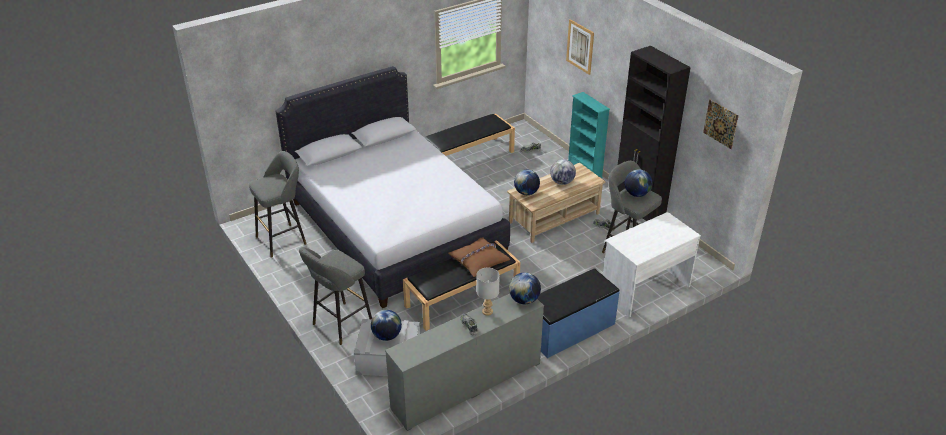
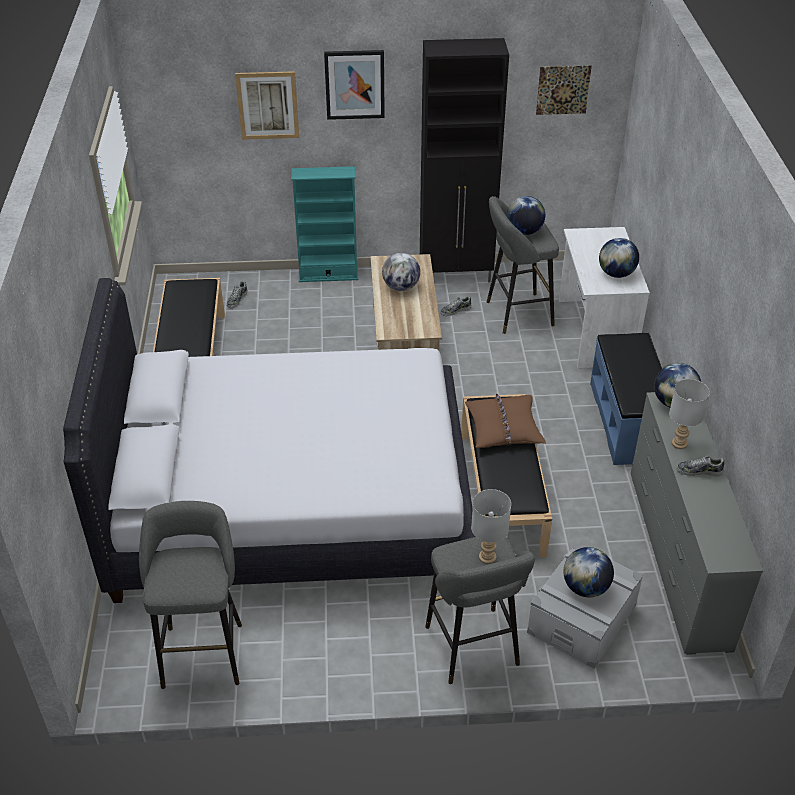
camera: 60 degrees left, 5 degrees up
globe [514,170,540,195] -> globe moved to [599,238,639,278]
none -> picture [324,50,385,120]
none -> grey table lamp [471,489,511,564]

